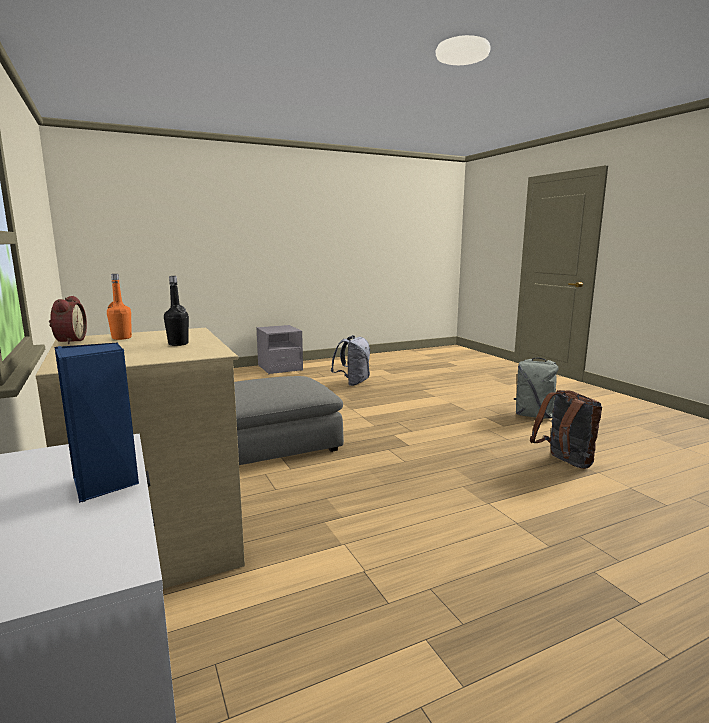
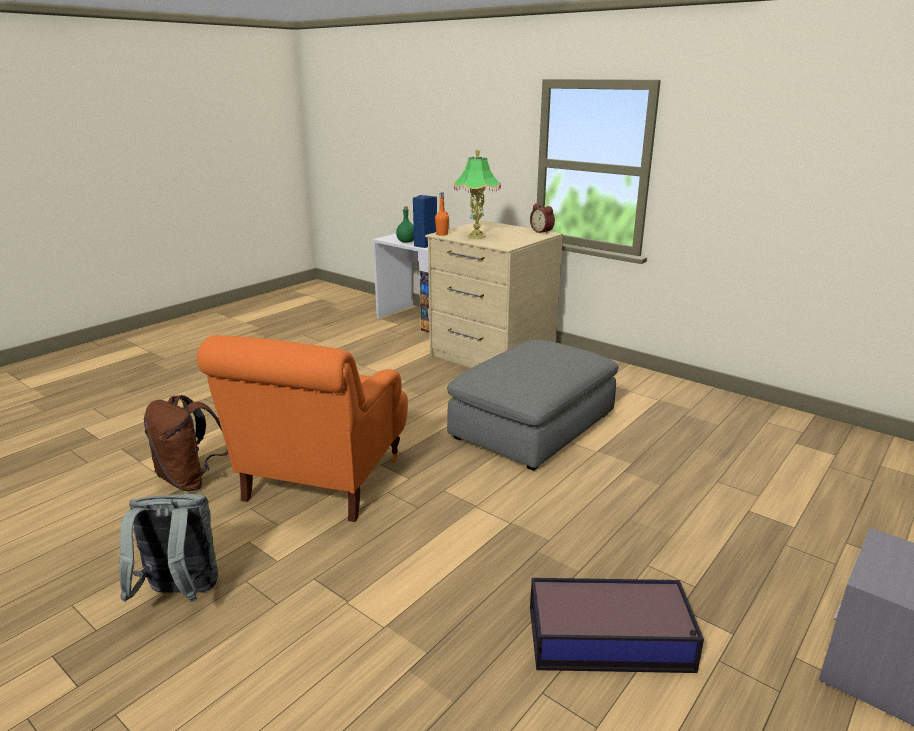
camera: 155 degrees right, 10 degrees up
orange bottle [107,274,132,340] -> orange bottle moved to [435,193,449,236]
black bottle [164,276,189,346] -> table lamp [454,150,501,239]
grey backpack [331,335,370,386] -> storage box [530,578,704,673]
none -> orange armchair [197,335,408,522]
none -> green bottle [396,206,414,243]

